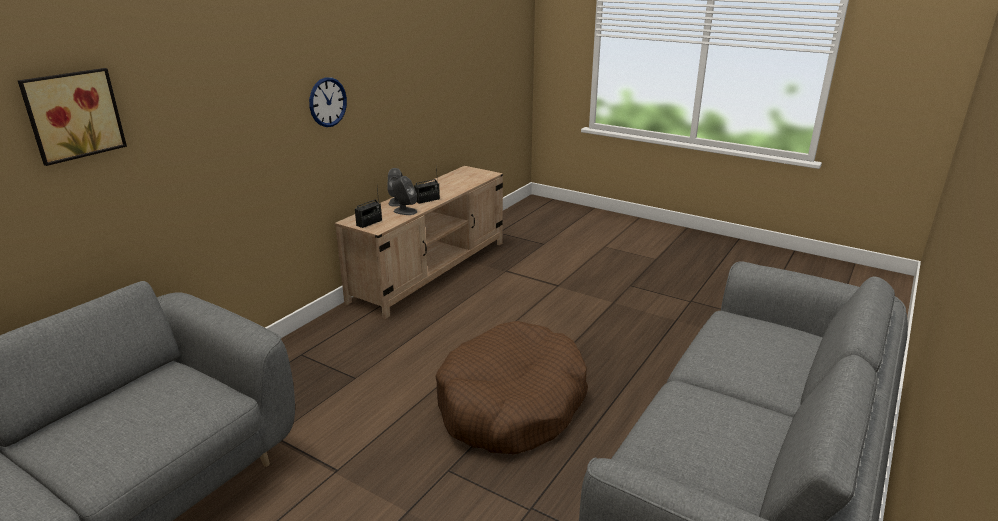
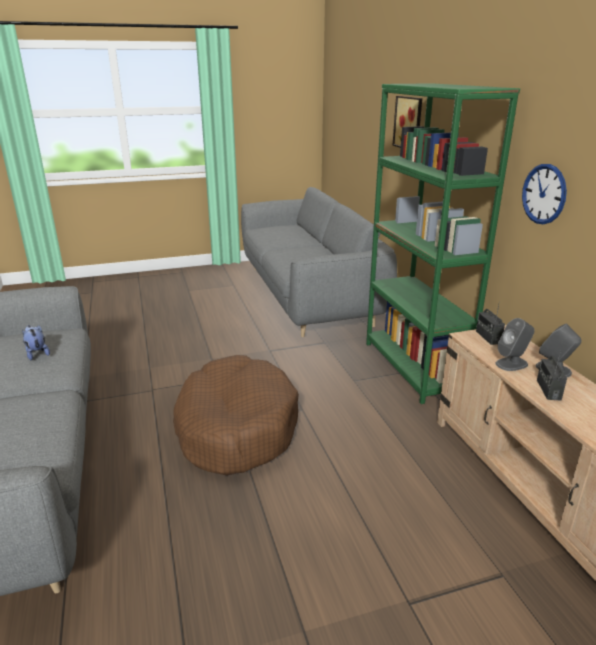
camera: 130 degrees right, 0 degrees up
none -> plush toy [22,325,50,360]
none -> green bookcase [366,83,520,404]

